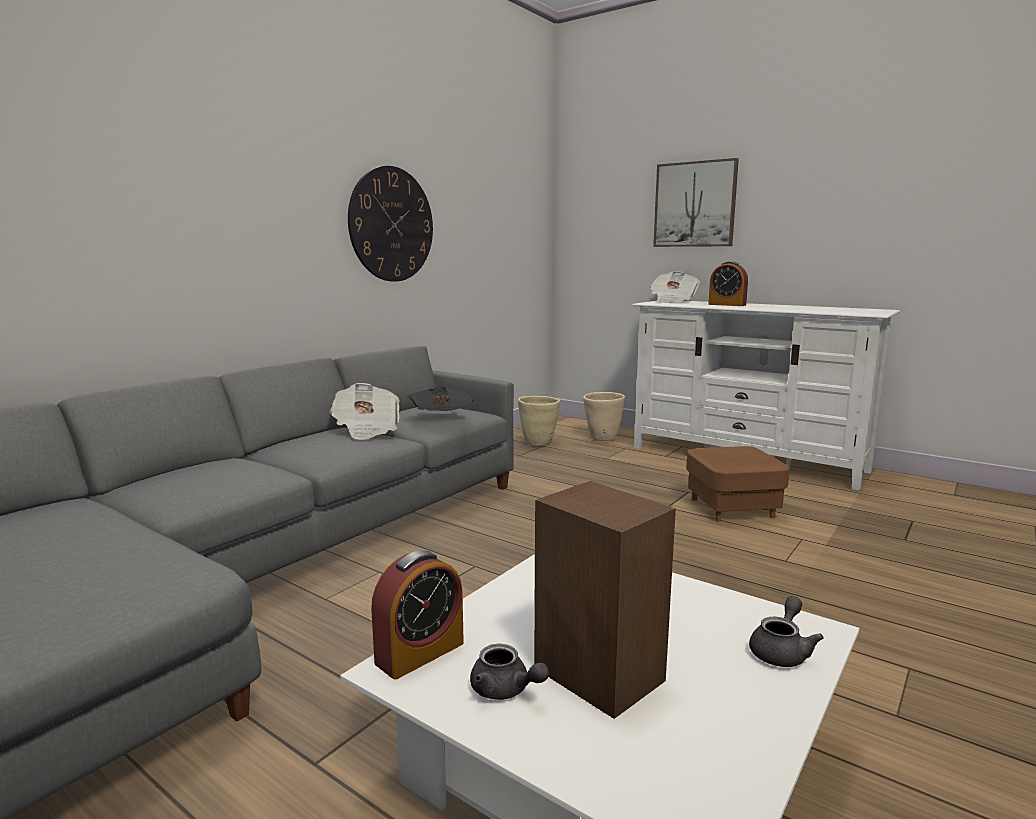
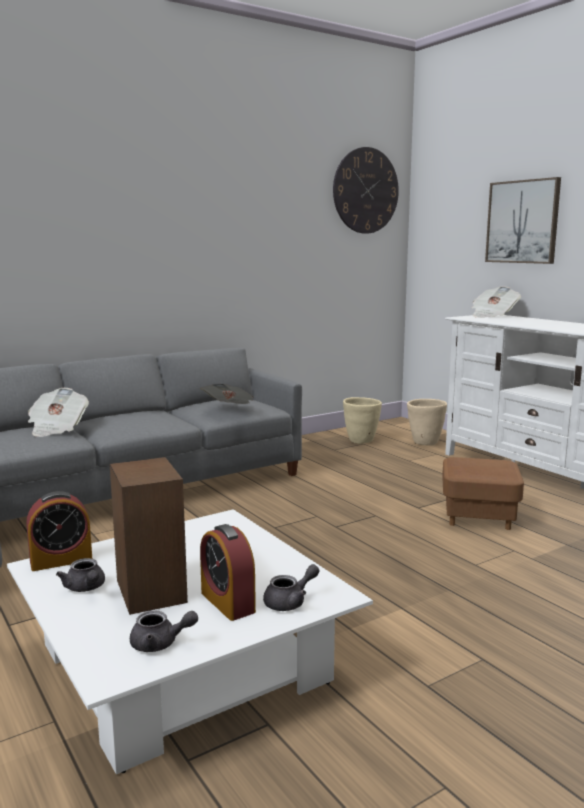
camera: 20 degrees right, 0 degrees up
newspaper [330,383,400,440] -> newspaper moved to [28,388,89,437]
wall clock [348,166,433,282] -> wall clock moved to [333,147,399,234]
alarm clock [708,261,748,306] -> alarm clock moved to [200,524,256,621]
none -> grey teapot [130,611,198,652]

